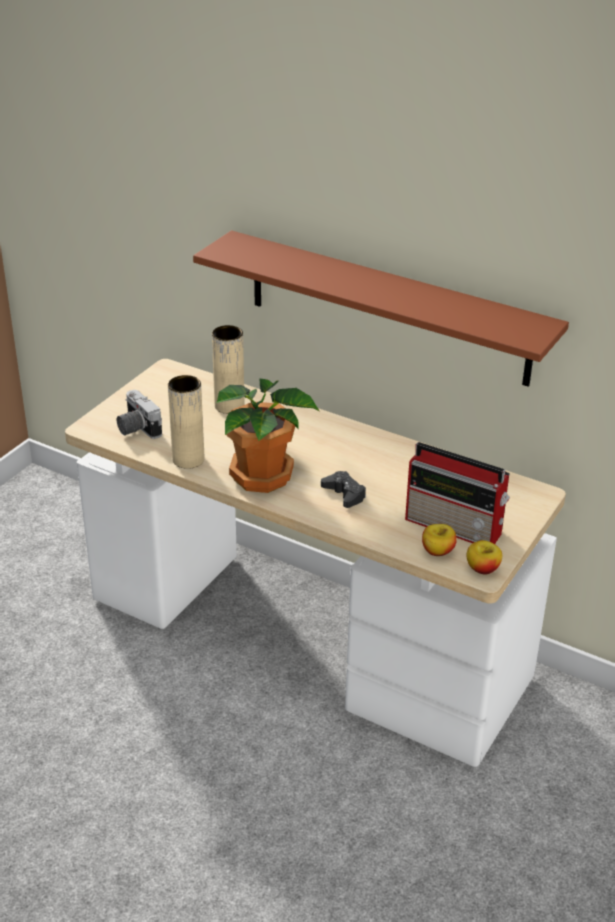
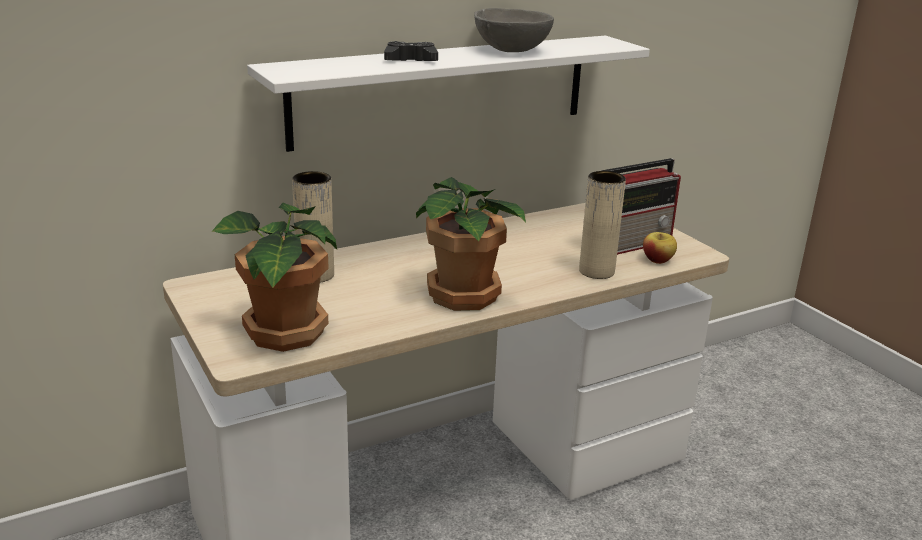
camera: 60 degrees left, 10 degrees down
camera [117,390,162,439] -> potted plant [211,203,337,352]
beige vase [168,375,204,469] -> beige vase moved to [579,171,626,279]
brown shelf [193,231,569,387] -> white shelf [247,35,650,152]
black game controller [321,471,366,508] -> black game controller moved to [384,41,438,61]
apple [467,540,502,575] -> none
none -> grey bowl [474,8,554,52]

